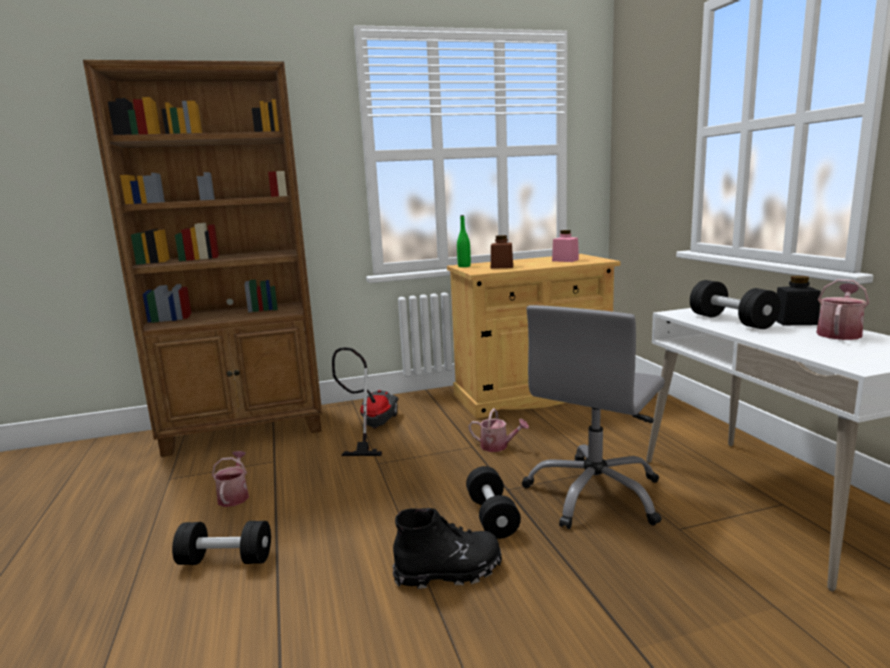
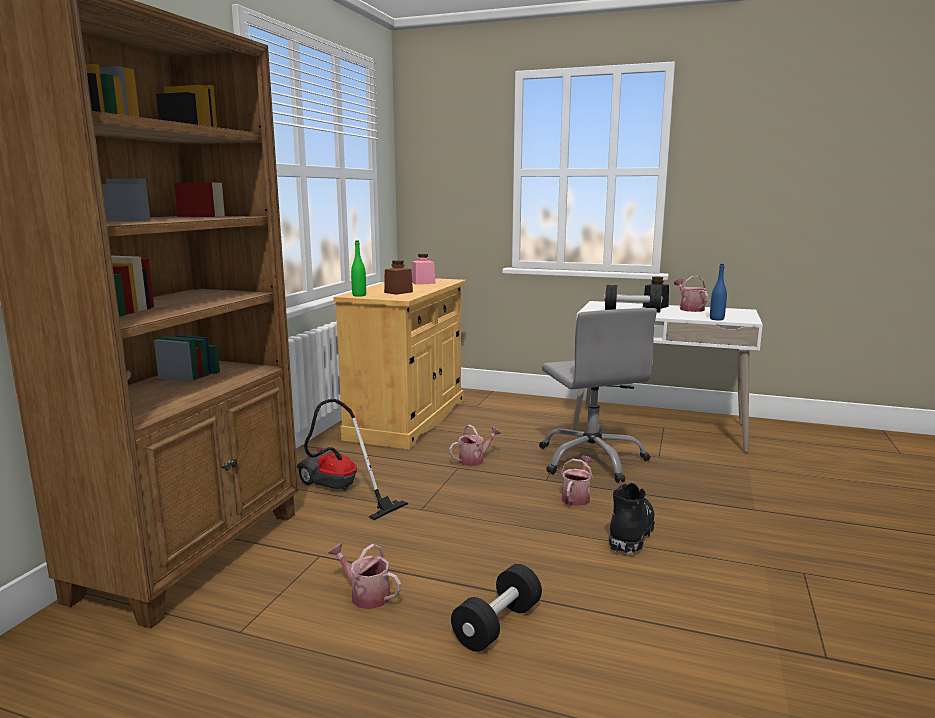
camera: 55 degrees left, 0 degrees up
black dumbbell [466,466,521,539] -> watering can [561,456,593,506]
none -> blue bottle [710,264,727,321]

